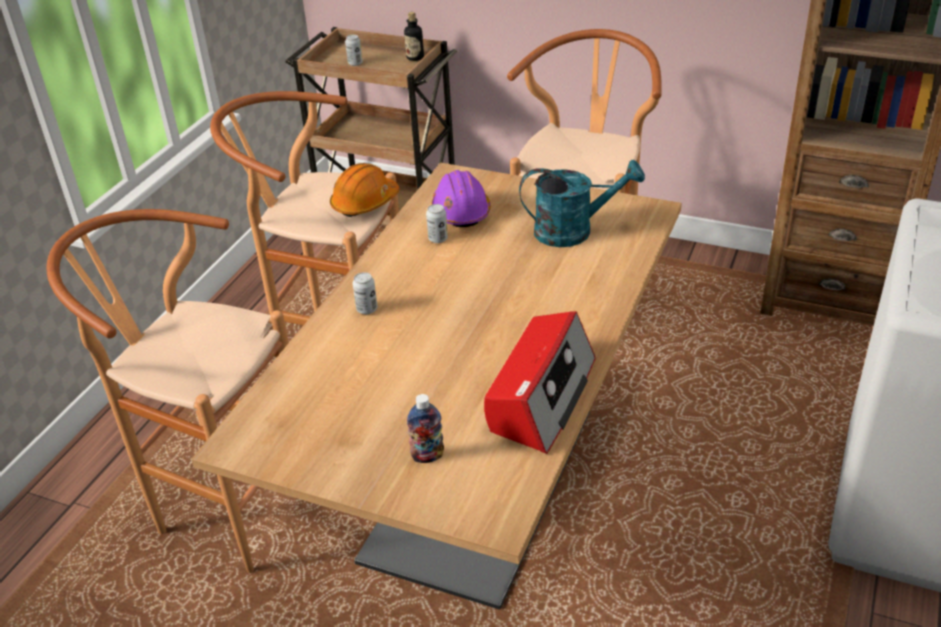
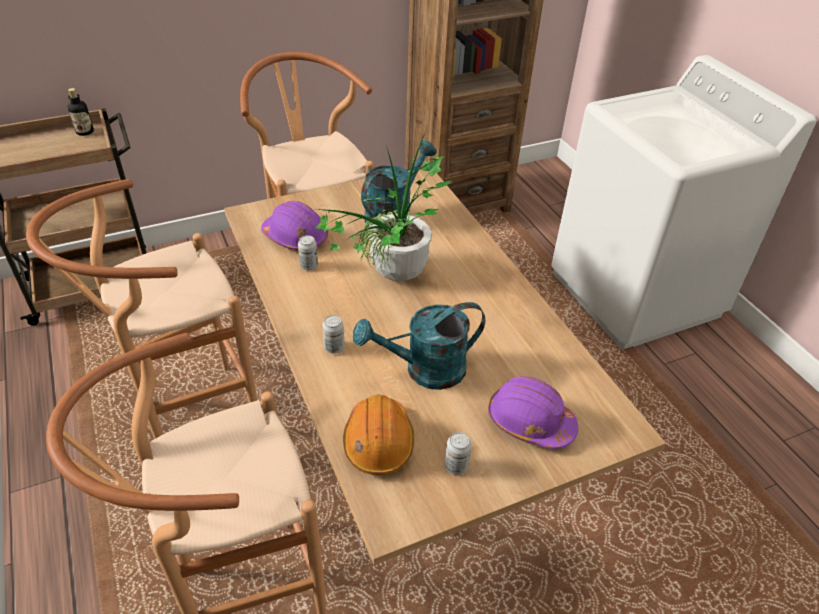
camera: 50 degrees left, 5 degrees up
orange hard hat [330,163,399,217] -> orange hard hat moved to [343,395,414,475]
can [345,35,363,66] -> can moved to [445,432,471,475]
bottle [407,394,444,463] -> purple hard hat [488,376,578,449]
radio [484,311,596,454] -> none
none -> potted plant [315,129,454,282]
none -> turquoise watering can [353,302,485,390]

